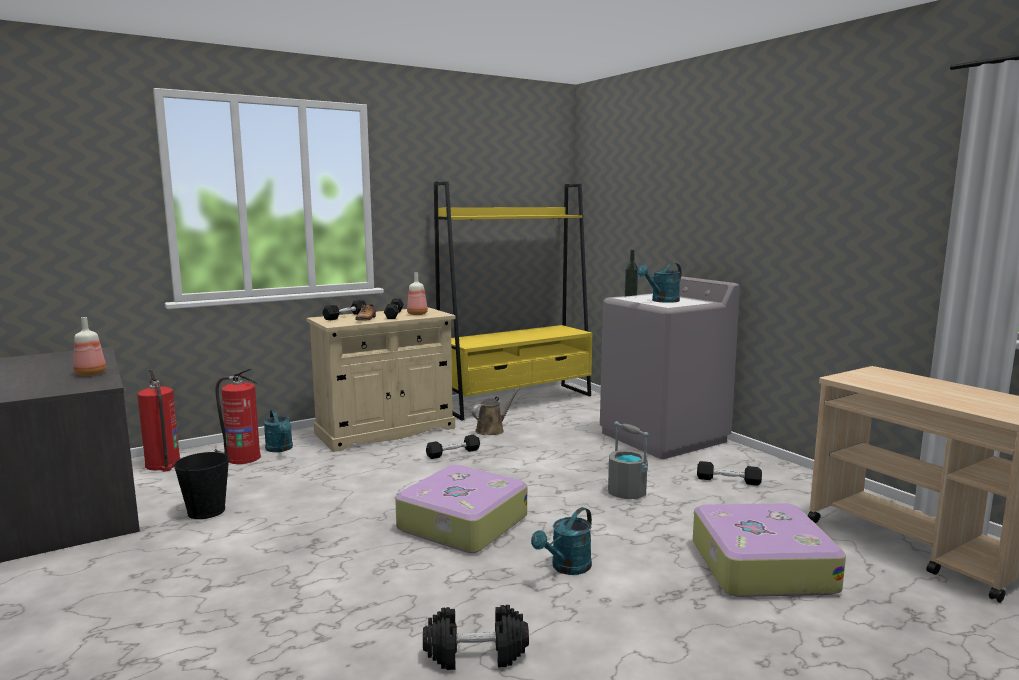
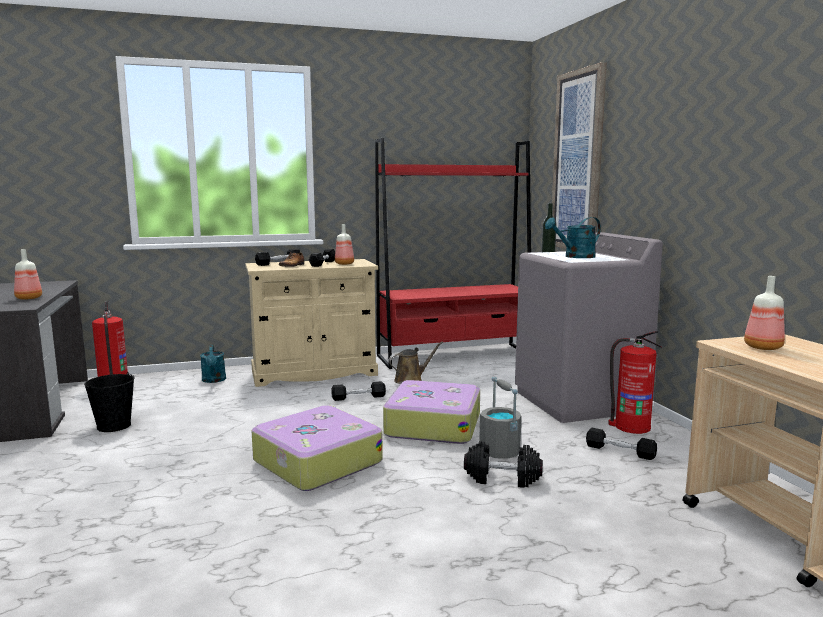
camera: 15 degrees right, 0 degrees up
fire extinguisher [215,368,261,464] -> fire extinguisher moved to [608,331,662,434]
black dumbbell [423,605,529,670] -> black dumbbell moved to [464,441,543,488]
yellow bookcase [434,181,592,421] -> red bookcase [375,138,531,369]
turquoise watering can [531,507,592,575] -> none
suitcase [693,503,846,597] -> suitcase moved to [383,380,480,444]
none -> picture [552,62,607,249]
none -> bottle [744,276,785,350]

